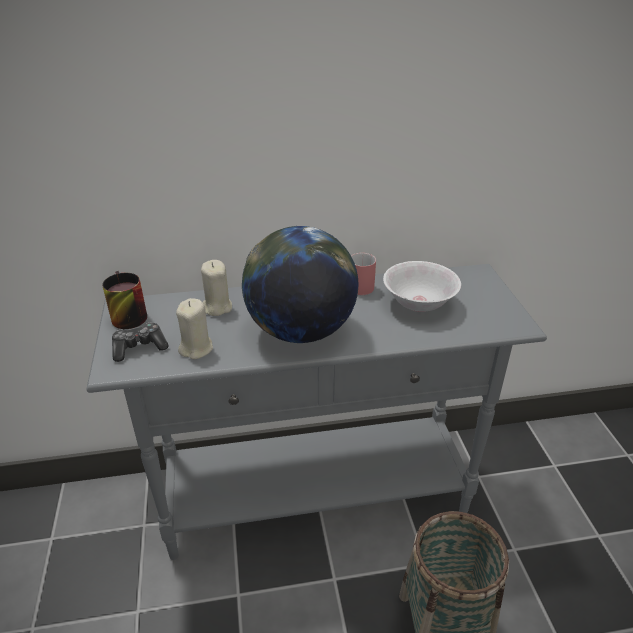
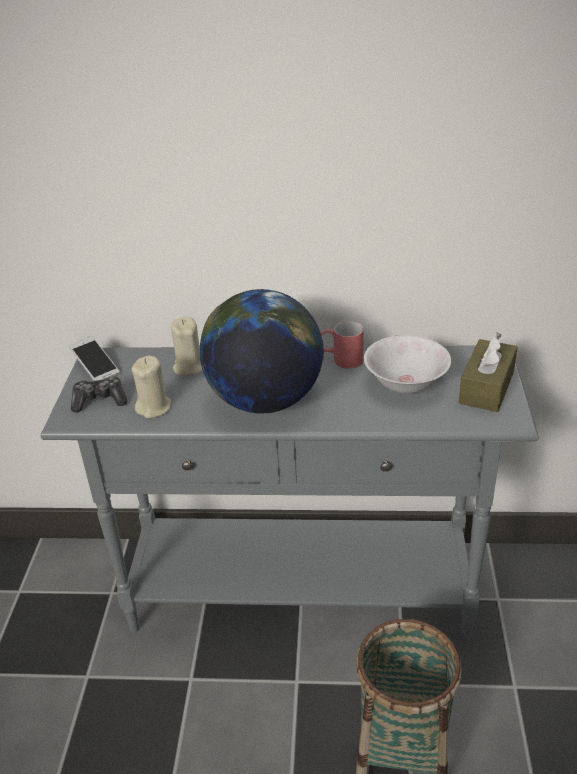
camera: 15 degrees right, 0 degrees up
mug [102,271,147,329] -> phone [69,336,120,381]
none -> brown tissue box [459,332,518,412]

